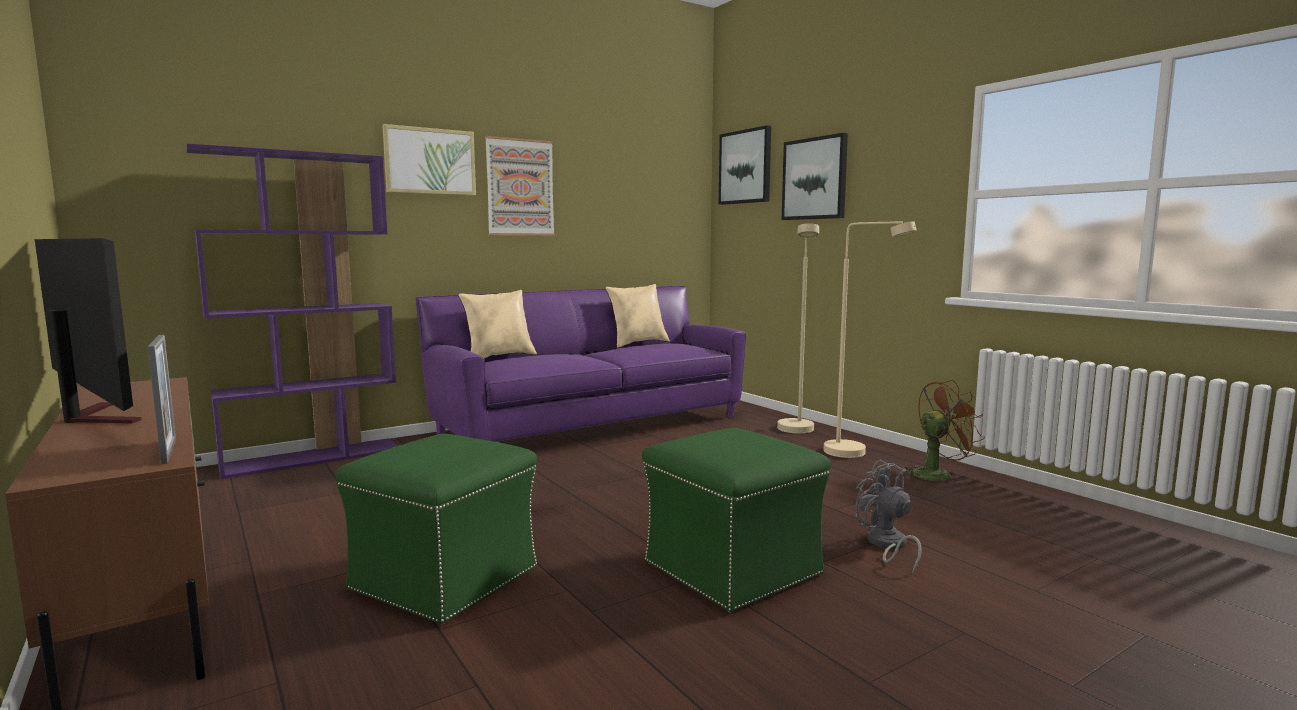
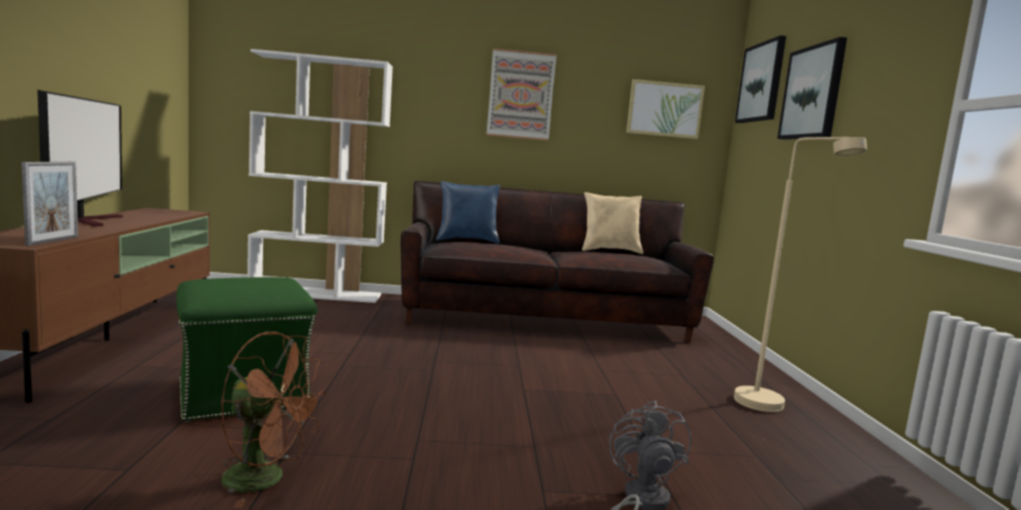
camera: 30 degrees right, 0 degrees up
purple bookcase [186,144,397,479] -> white bookcase [247,49,393,303]
picture [382,124,476,196] -> picture moved to [626,79,705,139]
purple sofa [416,286,746,442] -> brown sofa [401,181,714,343]
beige pillow [459,290,537,358] -> blue pillow [436,181,500,244]
green ottoman [642,428,831,612] -> none
beige floor lamp [777,223,819,433] -> none
brown fan [902,380,985,484] -> brown fan moved to [221,332,327,508]

